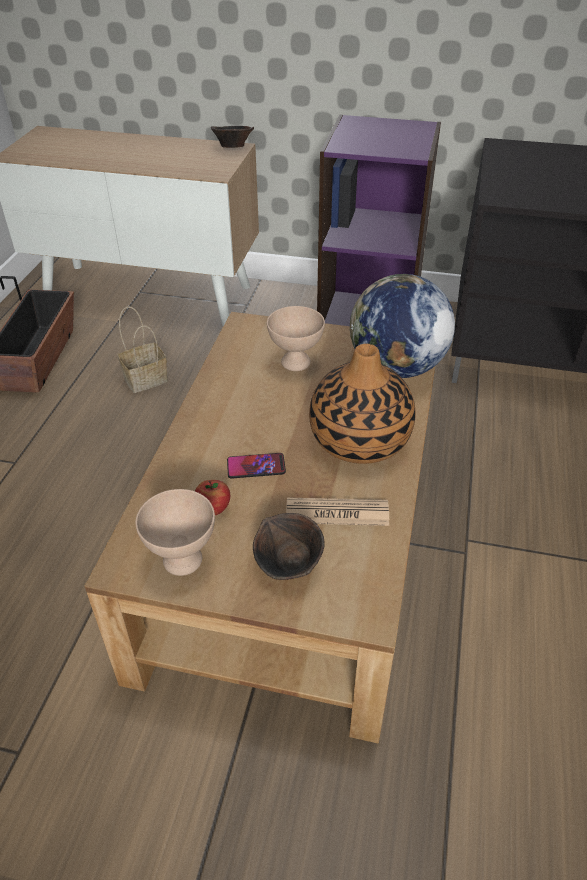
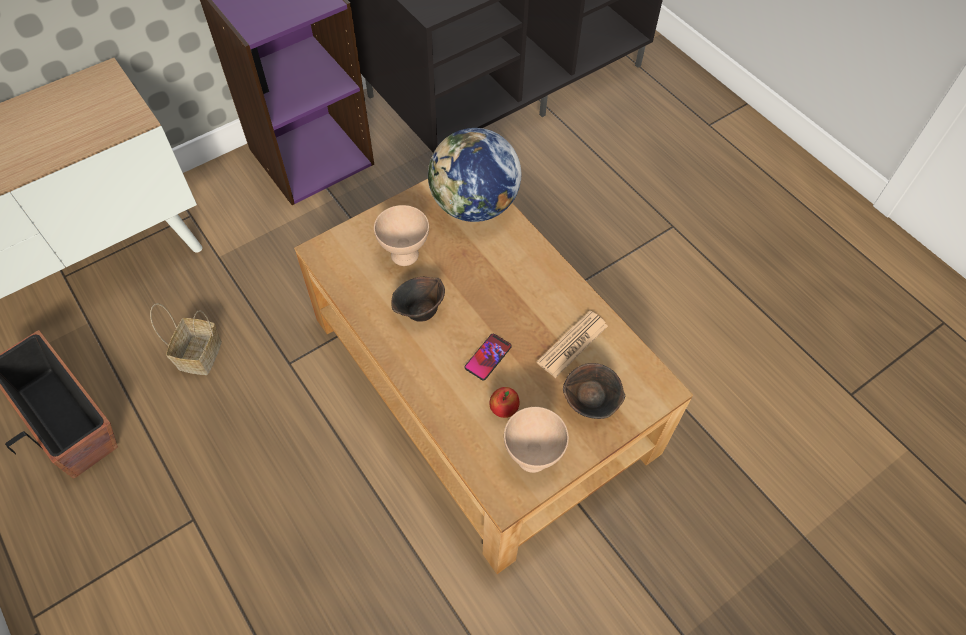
camera: 50 degrees left, 15 degrees up
brown bowl [211,126,254,148] -> brown bowl moved to [392,277,445,322]
vase [309,344,416,464] -> none

